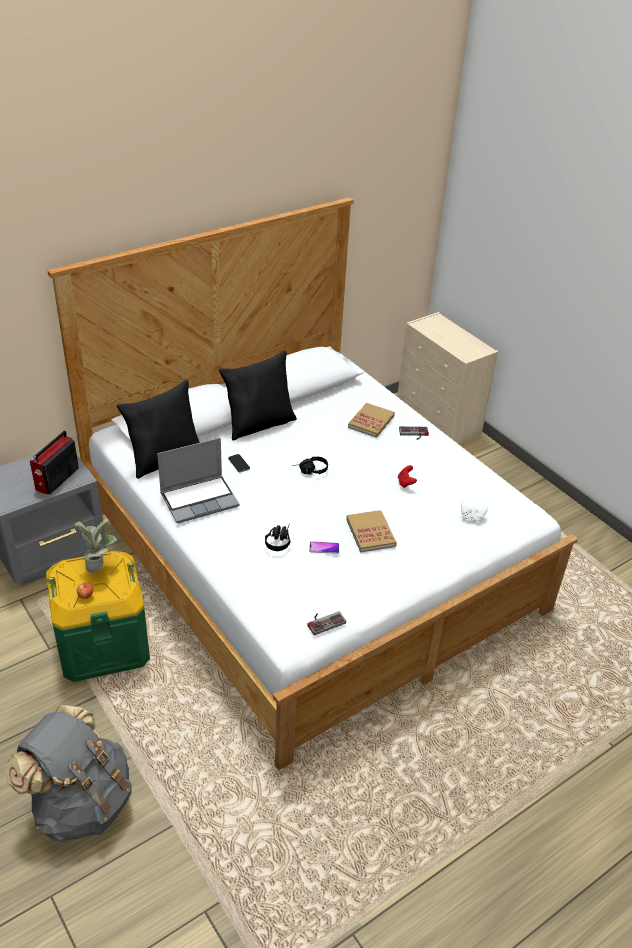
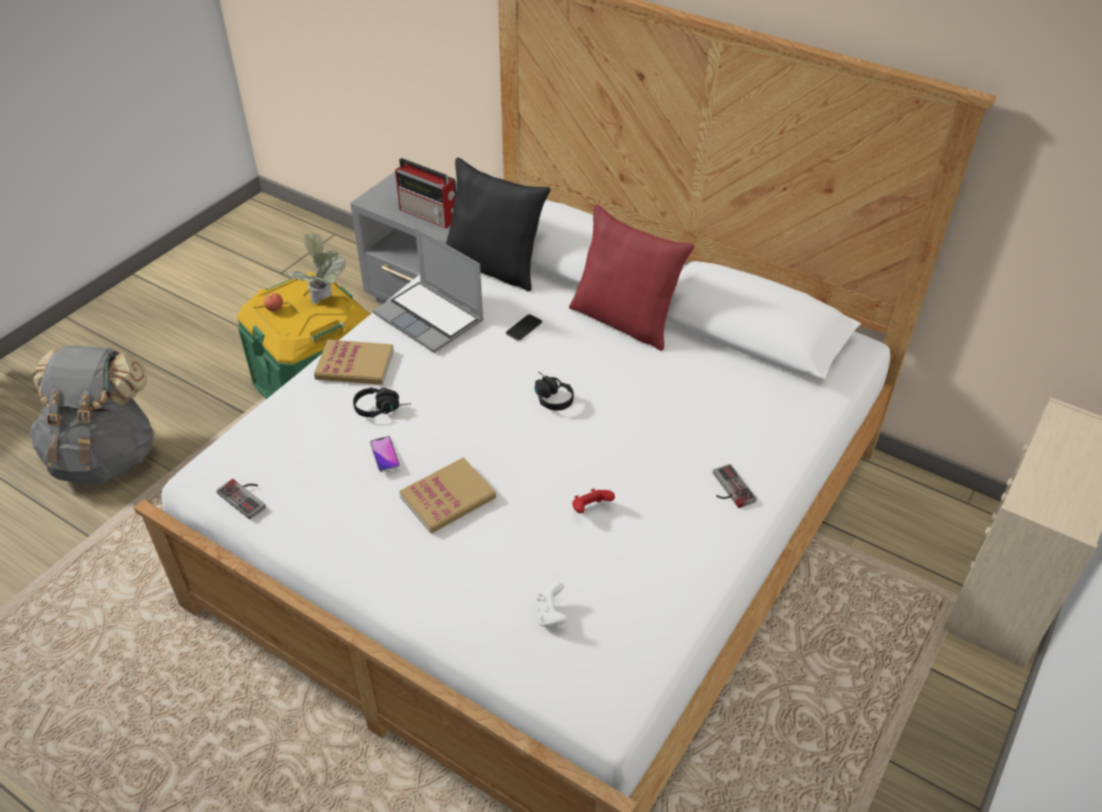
camera: 70 degrees right, 5 degrees up
radio [30,430,79,494] -> radio turned 150 degrees counterclockwise [395,158,456,228]
black pillow [219,350,297,441] -> red pillow [569,205,694,351]
book [348,403,395,438] -> book moved to [314,340,394,385]

